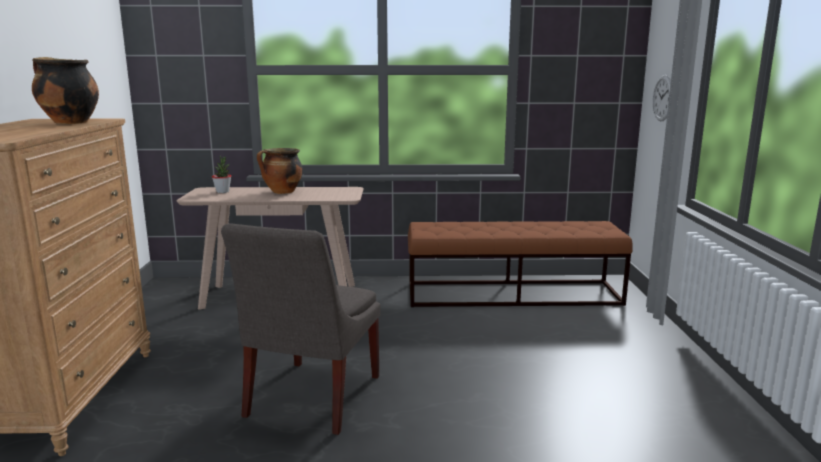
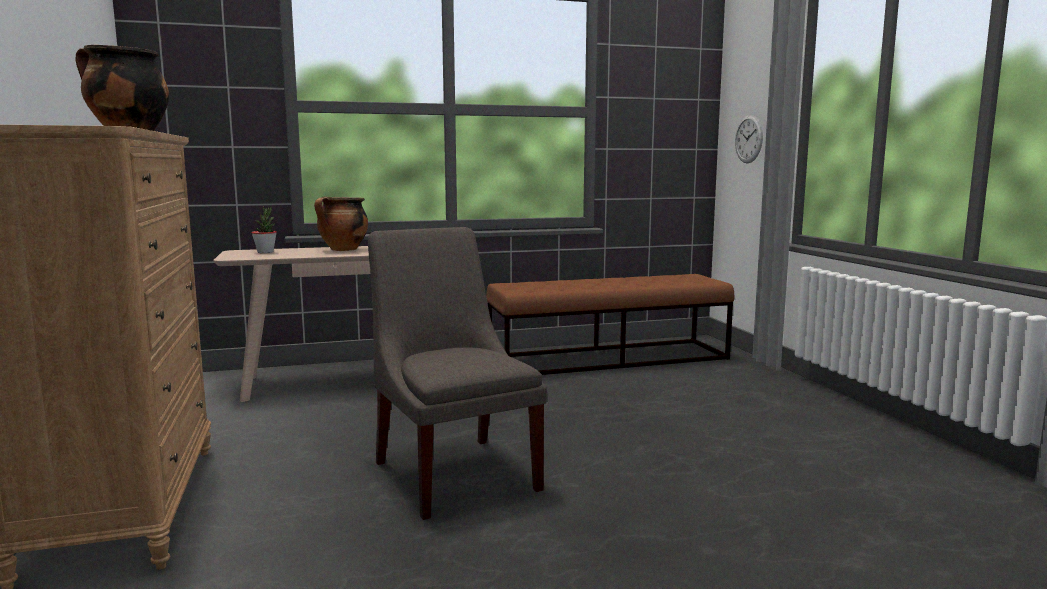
camera: 15 degrees left, 5 degrees down
grey chair [221,223,381,435] -> grey chair turned 150 degrees clockwise [368,227,547,520]

